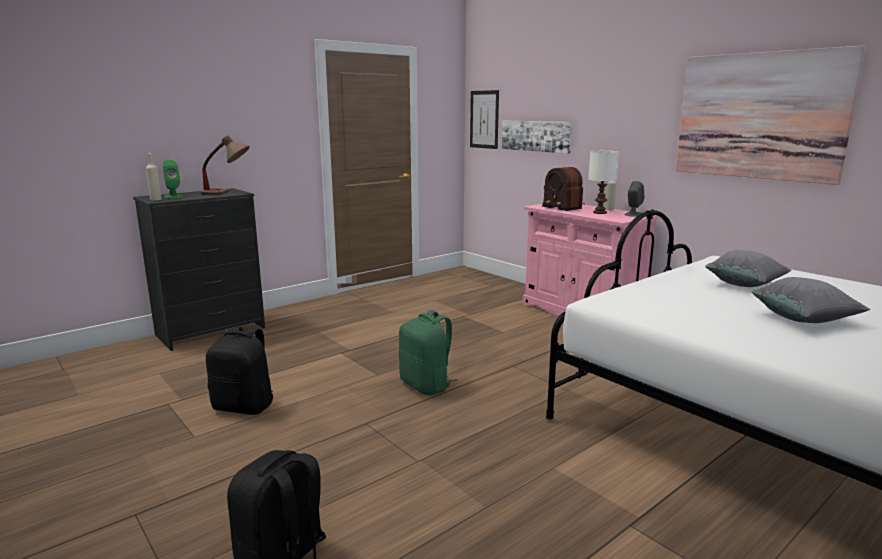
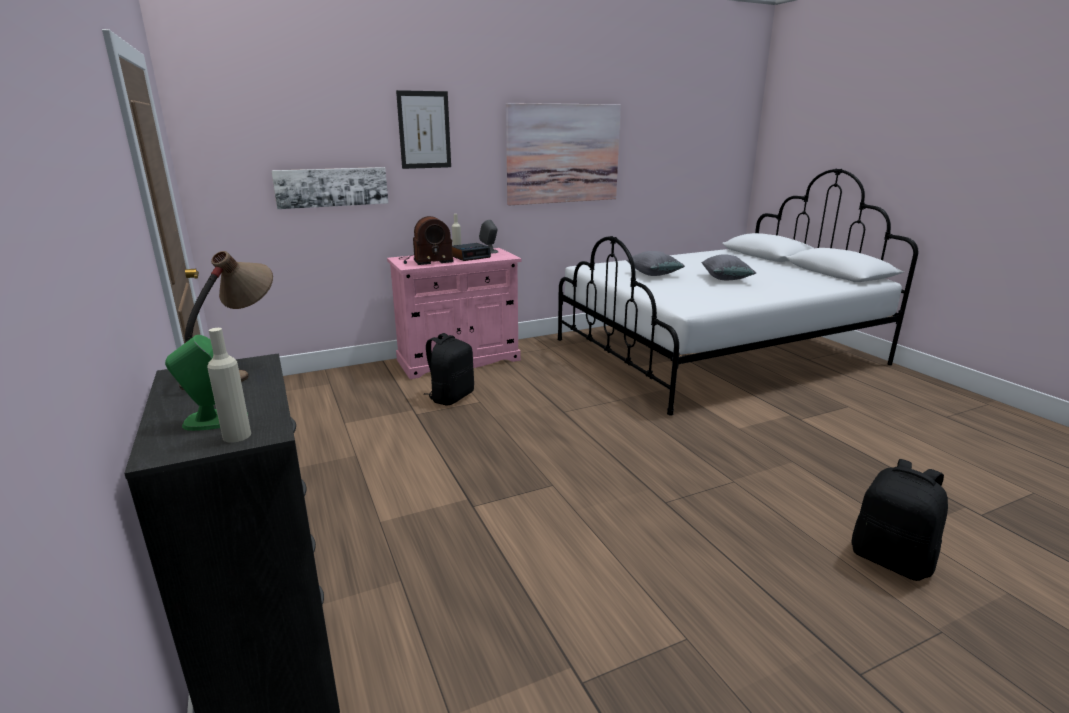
camera: 75 degrees left, 5 degrees up
black backpack [206,326,273,415] -> black backpack moved to [424,333,474,405]
green backpack [399,310,458,395] -> none
picture [470,90,499,149] -> picture moved to [396,90,451,169]
white table lamp [588,151,619,214] -> alarm clock [452,243,491,261]

